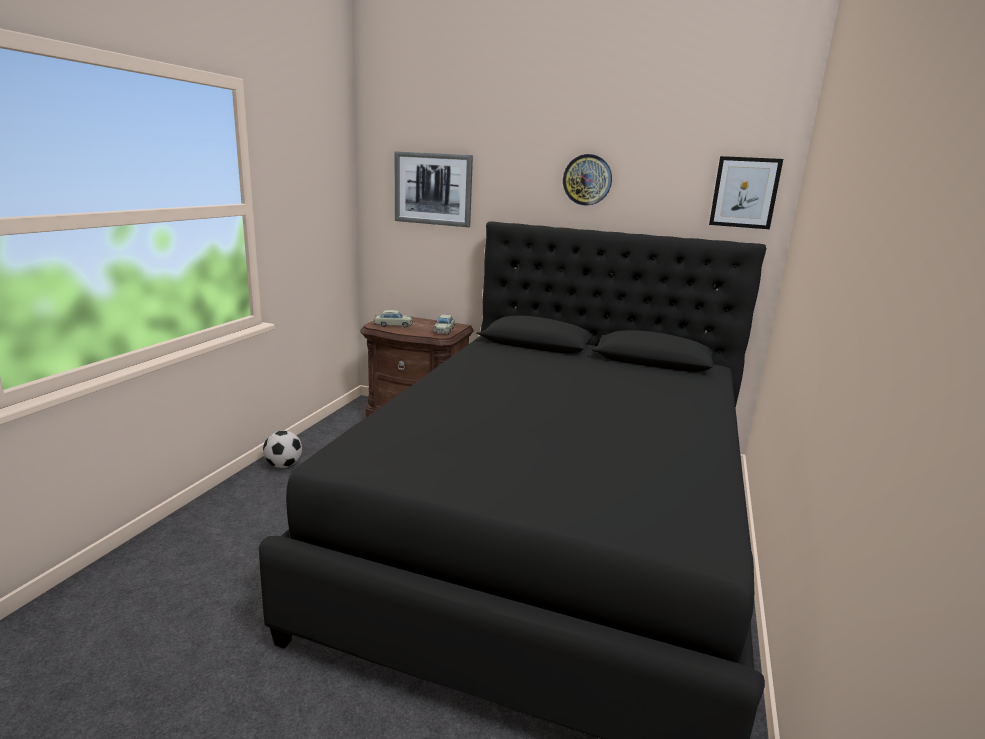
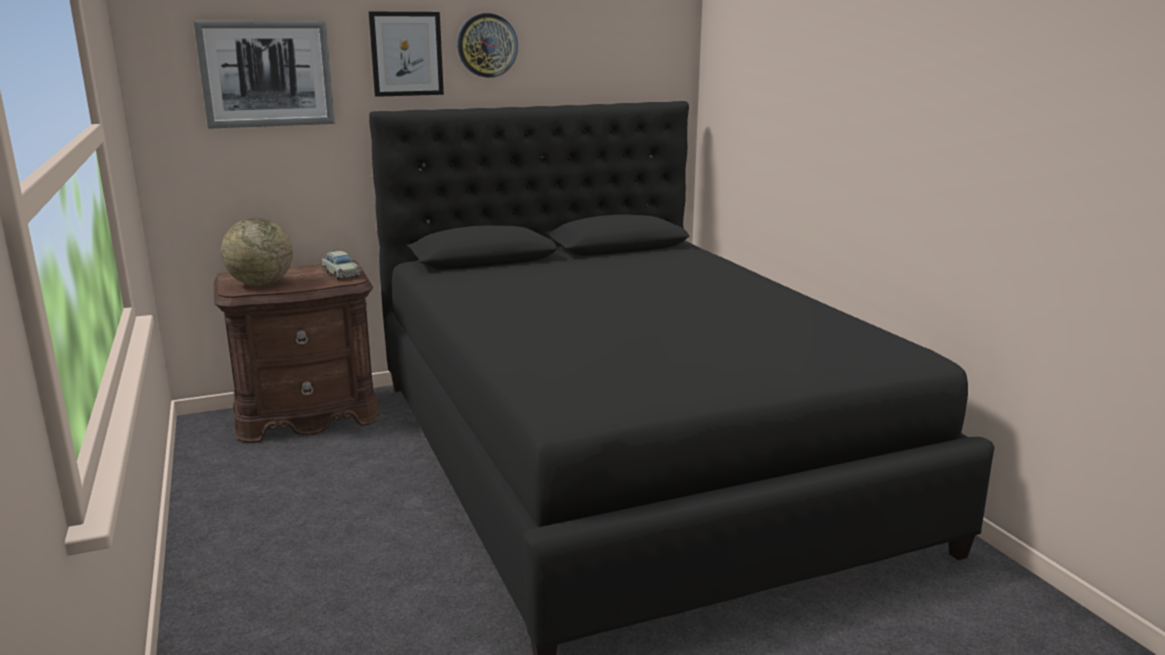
camera: 40 degrees left, 0 degrees up
football [263,431,302,468] -> none
beige toy car [374,310,413,328] -> globe [221,218,293,286]
picture [709,156,783,229] -> picture moved to [369,12,444,97]

